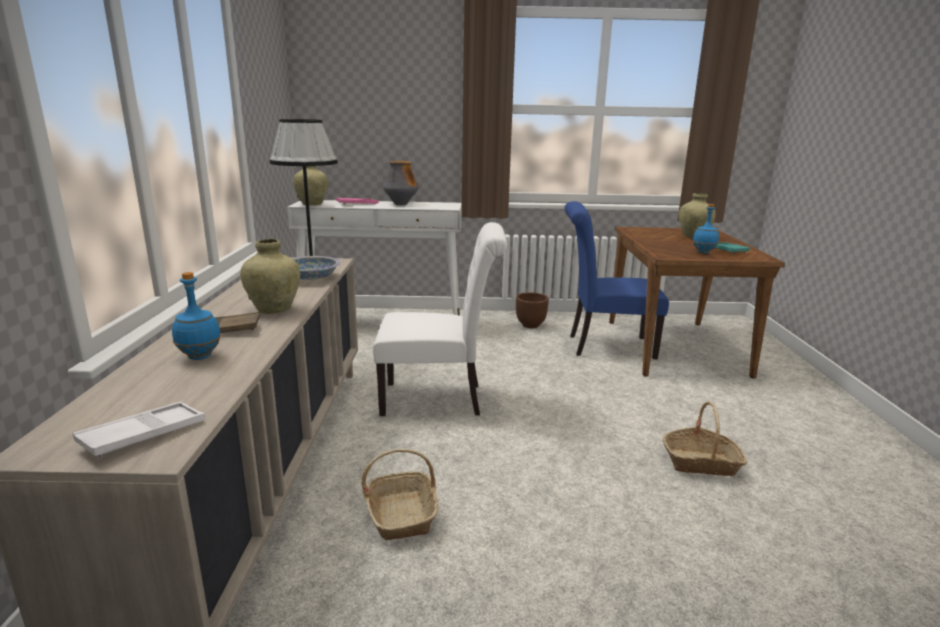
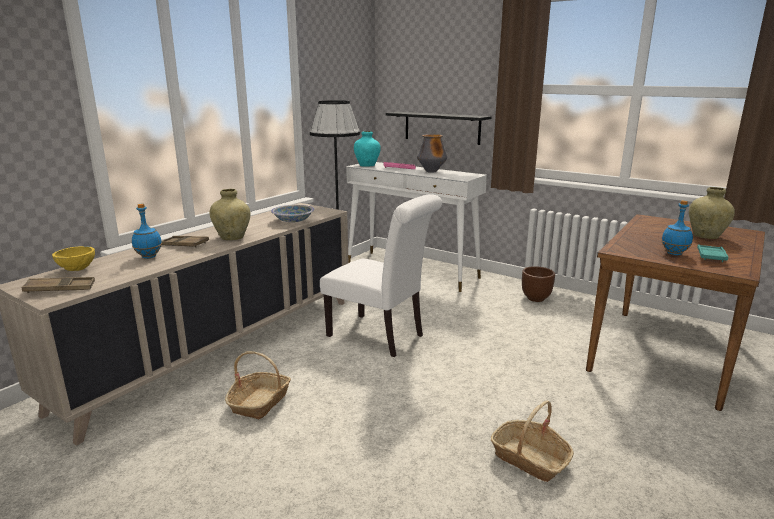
camera: 35 degrees right, 0 degrees up
white tray [73,401,205,457] -> brown tray [22,277,95,293]
beige vase [293,166,328,205] -> turquoise vase [354,131,381,167]
blue chair [564,201,669,359] -> none
none -> yellow bowl [52,246,95,271]
none -> black shelf [386,112,492,145]

